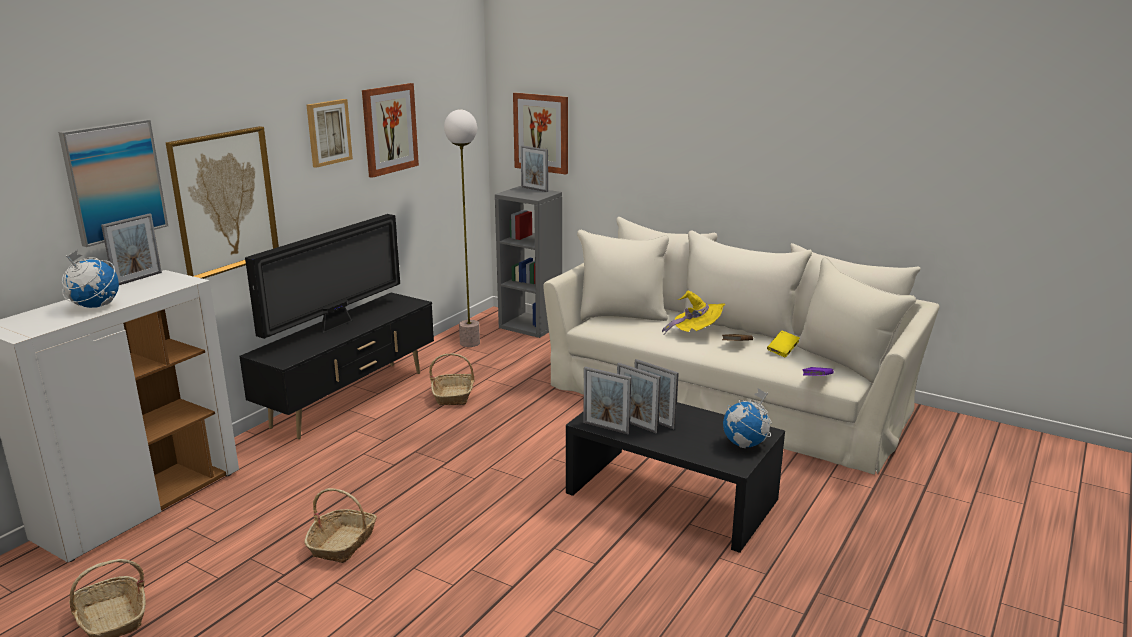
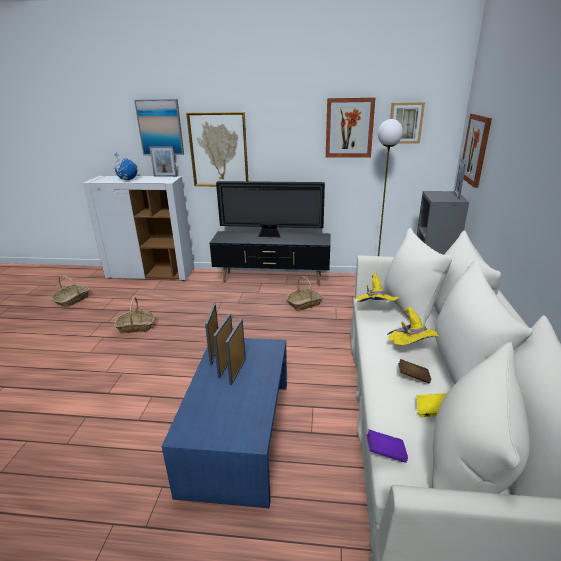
camera: 65 degrees right, 5 degrees up
picture [307,99,353,168] -> picture moved to [390,102,425,144]
black coffee table [566,402,785,553] -> blue coffee table [162,338,287,508]
globe [723,389,772,448] -> none
none -> yellow hat [355,273,400,302]

